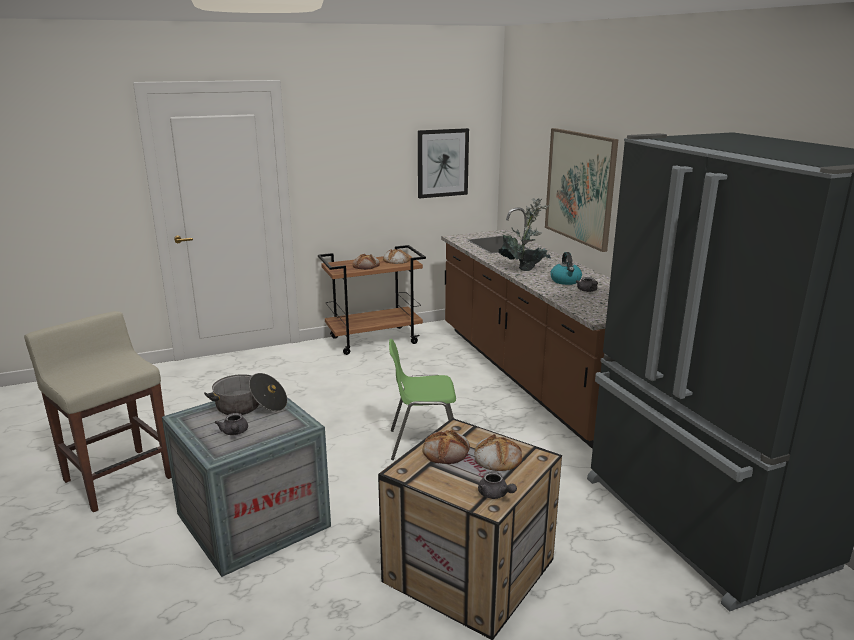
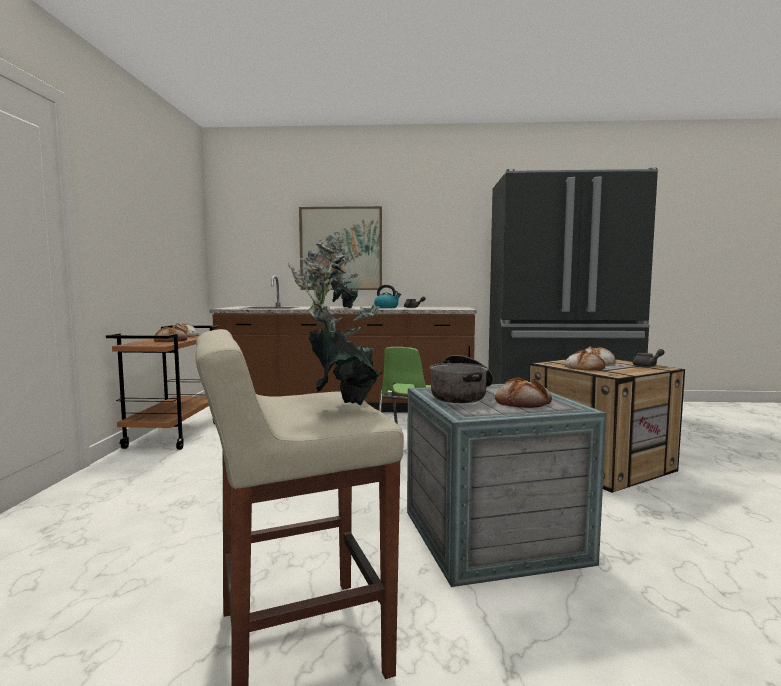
camera: 65 degrees left, 15 degrees down
grey teapot [215,413,248,435] -> bread [495,377,552,408]
picture [418,128,469,198] -> none
none -> potted plant [288,237,382,405]

